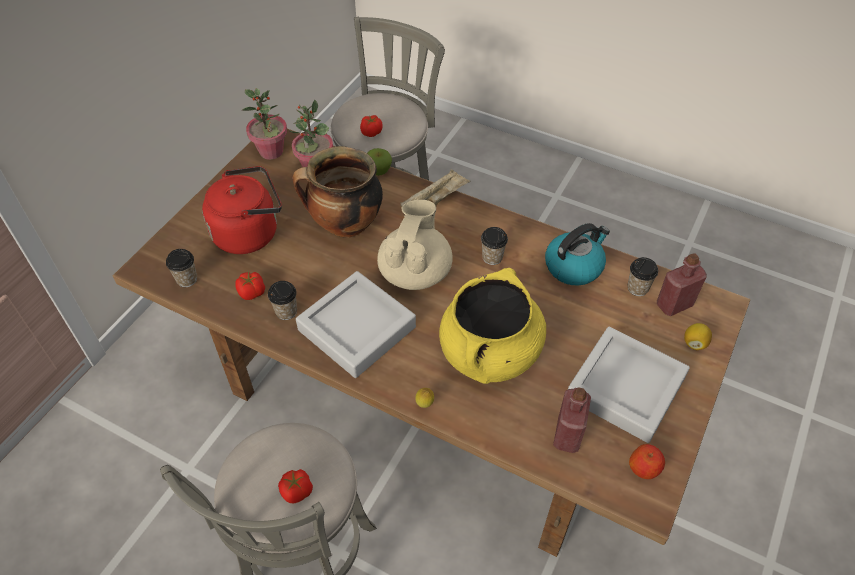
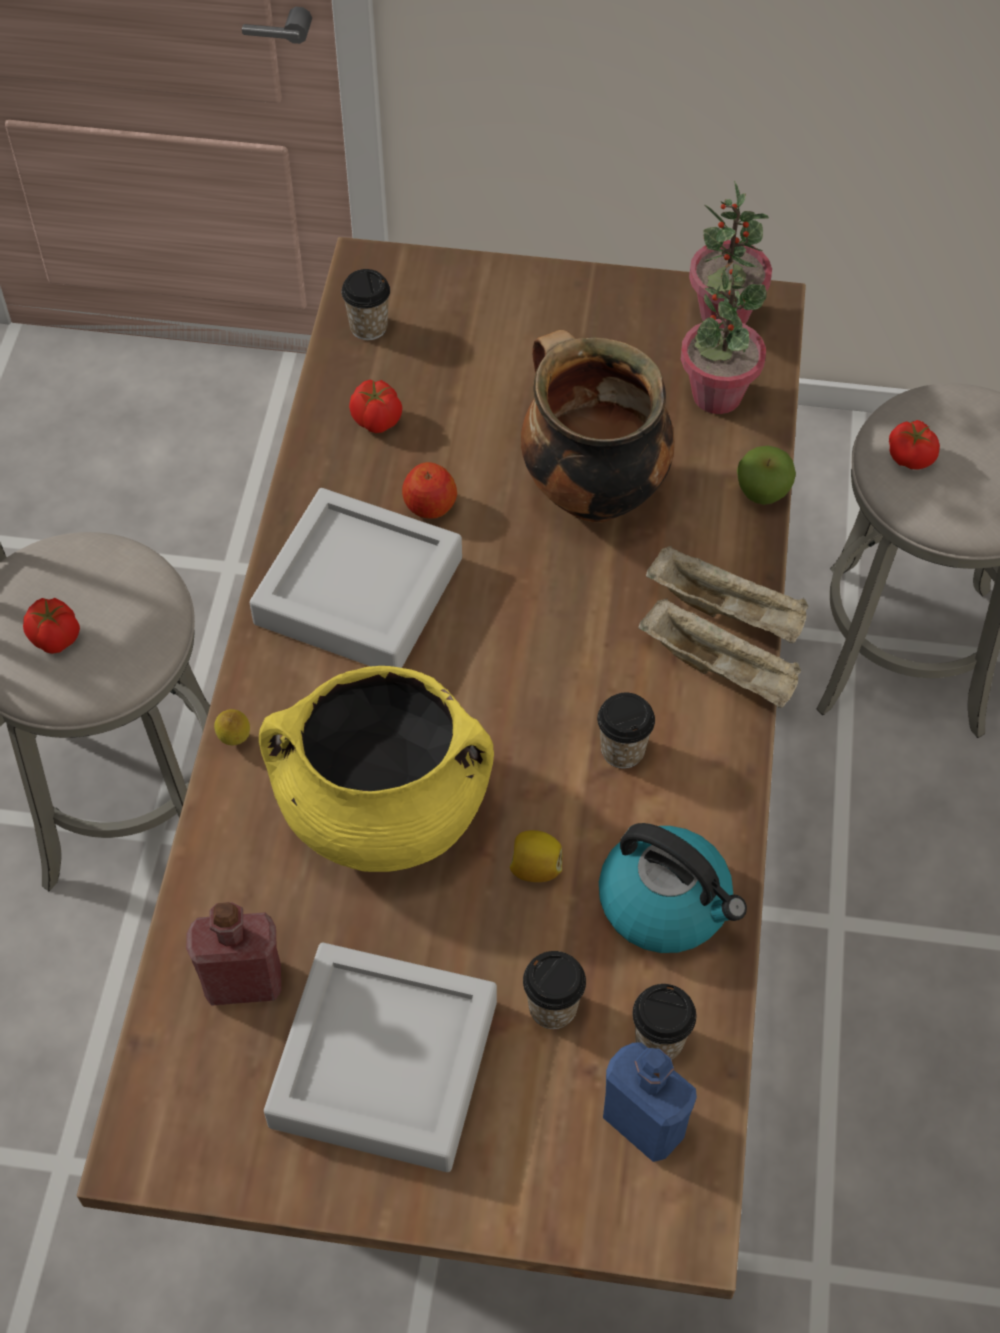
camera: 70 degrees right, 5 degrees up
red kettle [202,166,282,254] -> none
cup [268,281,297,320] -> cup moved to [523,951,586,1029]
beige teapot [377,200,453,290] -> none
apple [629,444,665,479] -> apple moved to [402,462,457,519]
red bottle [657,253,707,316] -> blue bottle [603,1042,697,1162]
lemon [684,323,712,350] -> lemon moved to [510,830,562,882]
none -> beige tray [638,598,801,708]

